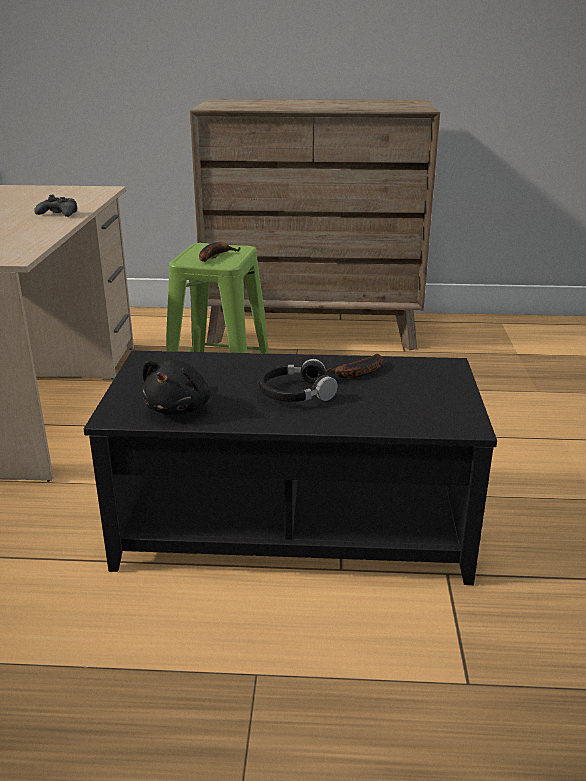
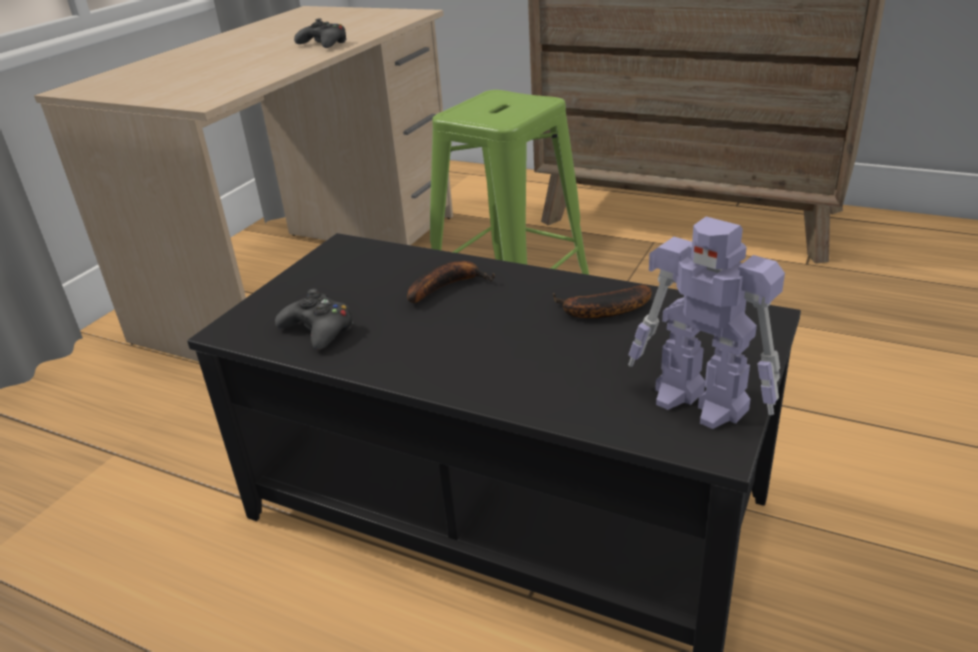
camera: 25 degrees right, 5 degrees up
black plush toy [142,360,211,415] -> black game controller [275,289,354,350]
banana [199,242,241,262] -> banana moved to [407,261,495,303]
black headphones [259,359,338,402] -> none
none -> toy robot [628,217,785,429]

